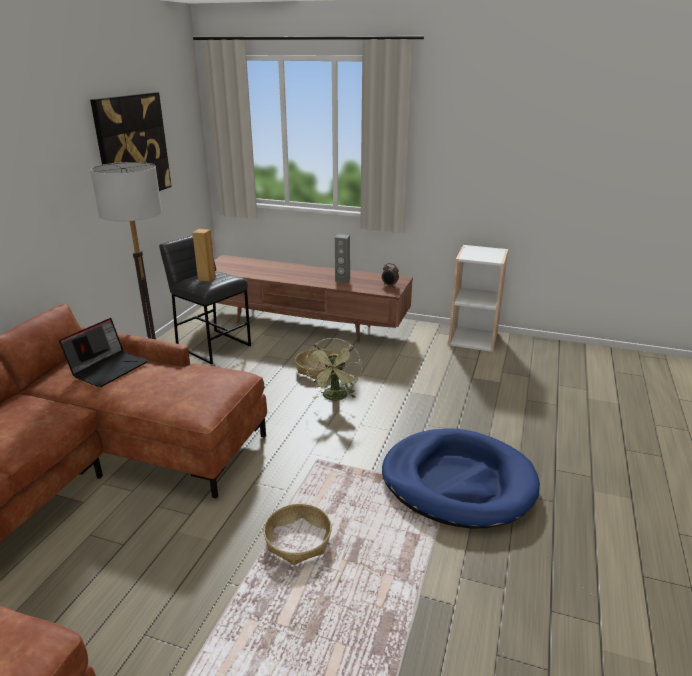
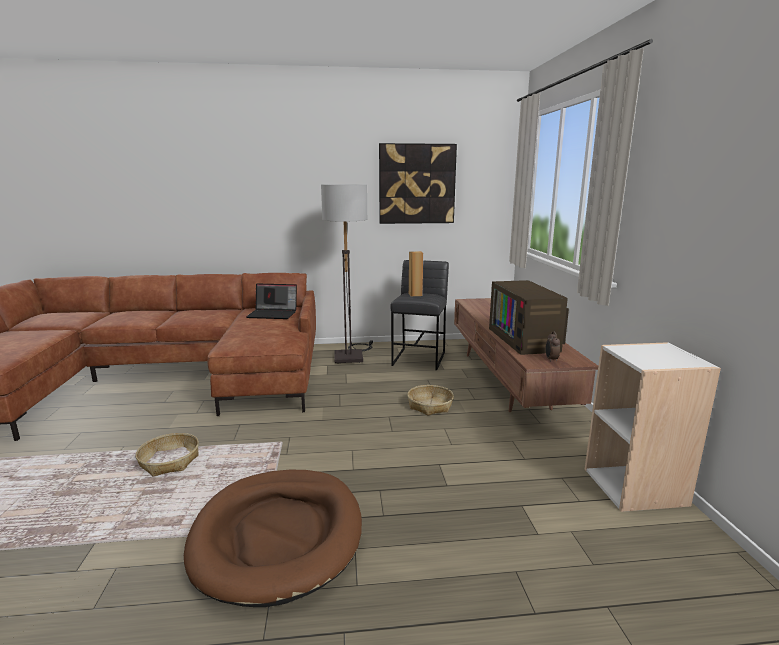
camera: 65 degrees right, 10 degrees down
green fan [306,338,362,401] -> none
grey speaker [335,234,350,283] -> television [489,280,569,355]
blue dog bed [382,428,540,529] -> brown dog bed [184,470,362,607]

